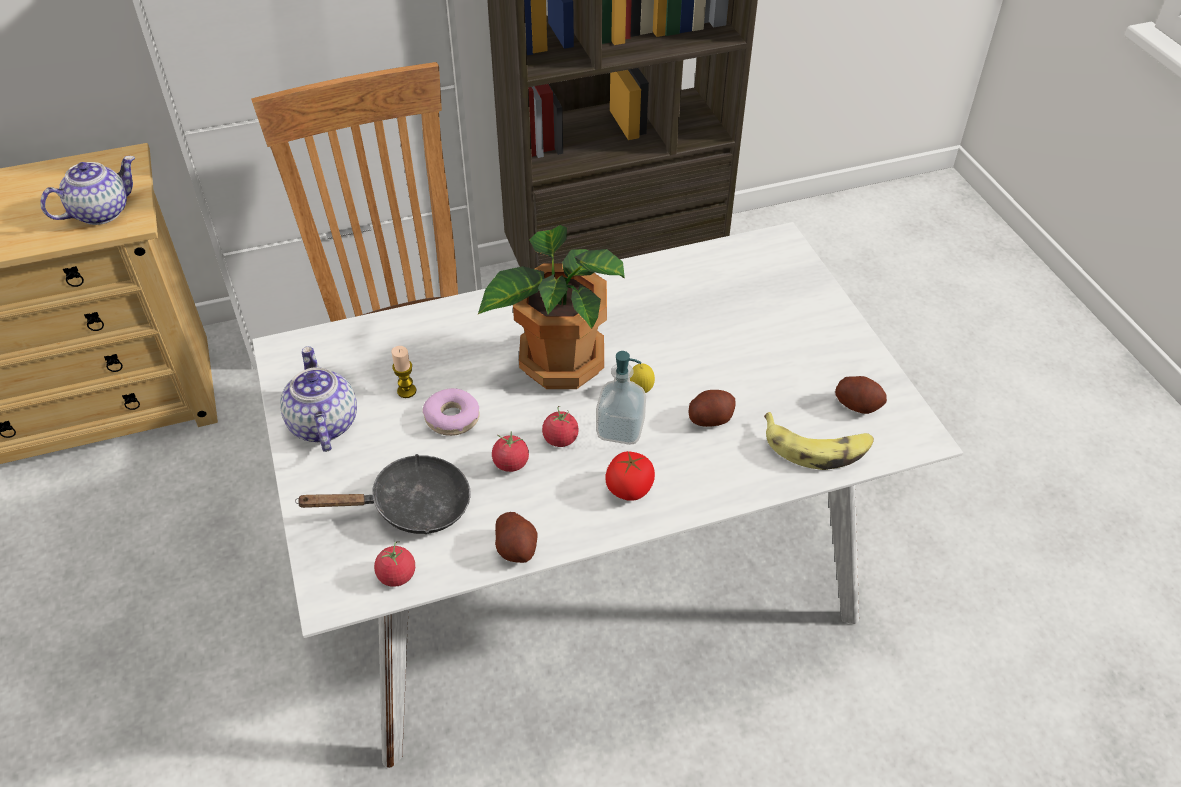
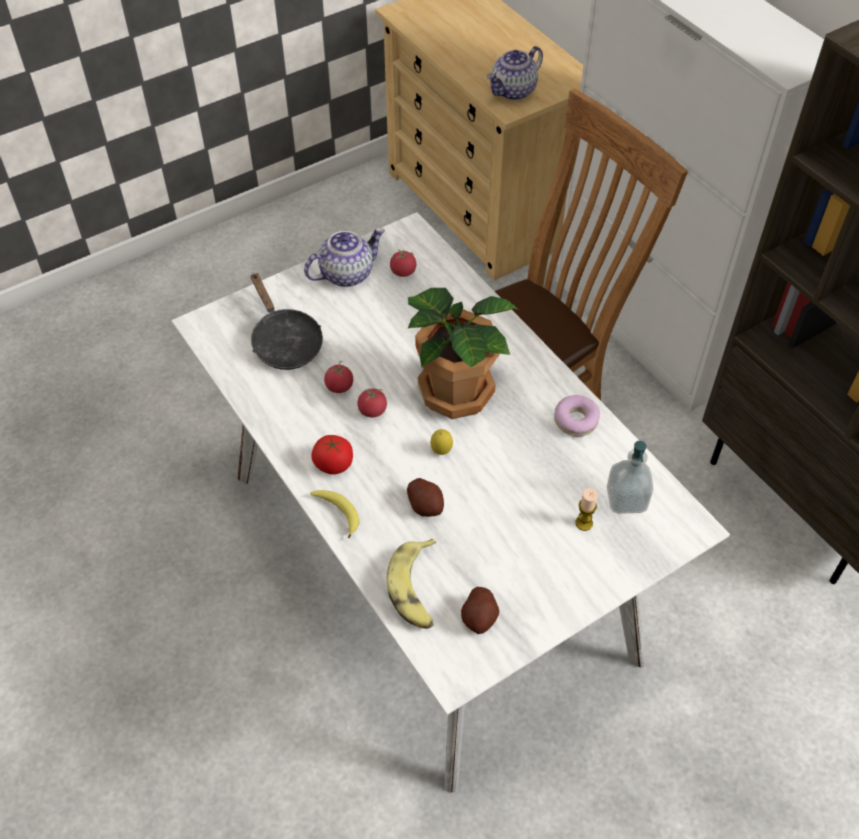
camera: 75 degrees right, 5 degrees up
teapot [40,156,135,225] -> teapot turned 105 degrees clockwise [487,46,543,100]
tomato [374,541,415,587] -> tomato moved to [390,249,416,277]
candle [392,346,416,398] -> candle moved to [575,488,597,531]
donut [423,388,479,436] -> donut moved to [554,395,600,436]
potato [495,512,537,563] -> none
soap dispenser [596,351,646,445] -> soap dispenser moved to [607,441,653,514]
none -> banana [310,490,359,538]

